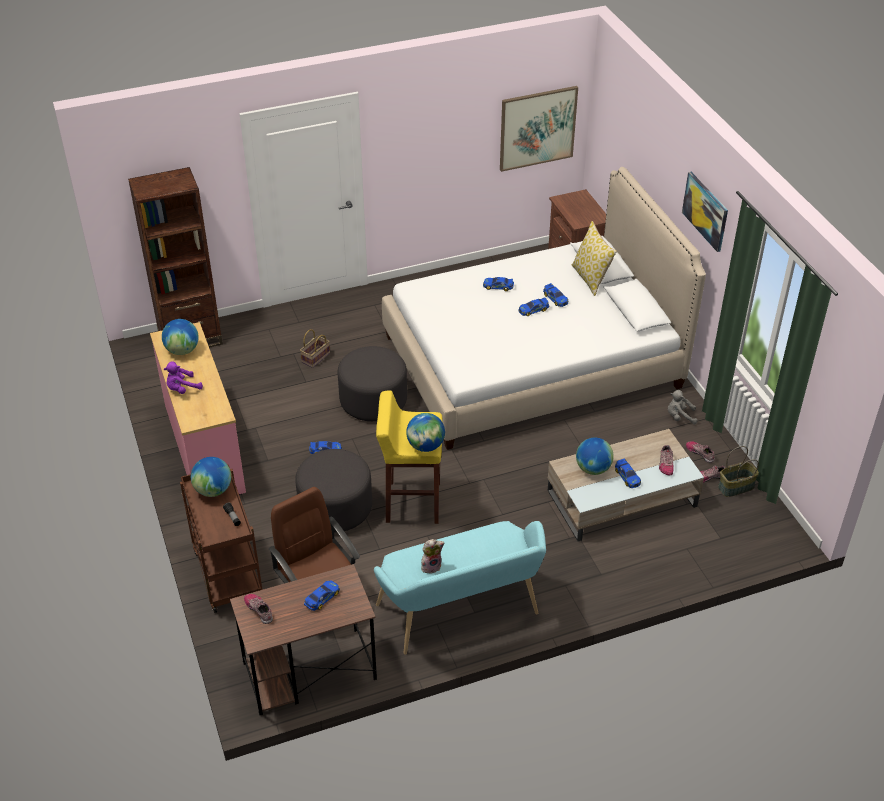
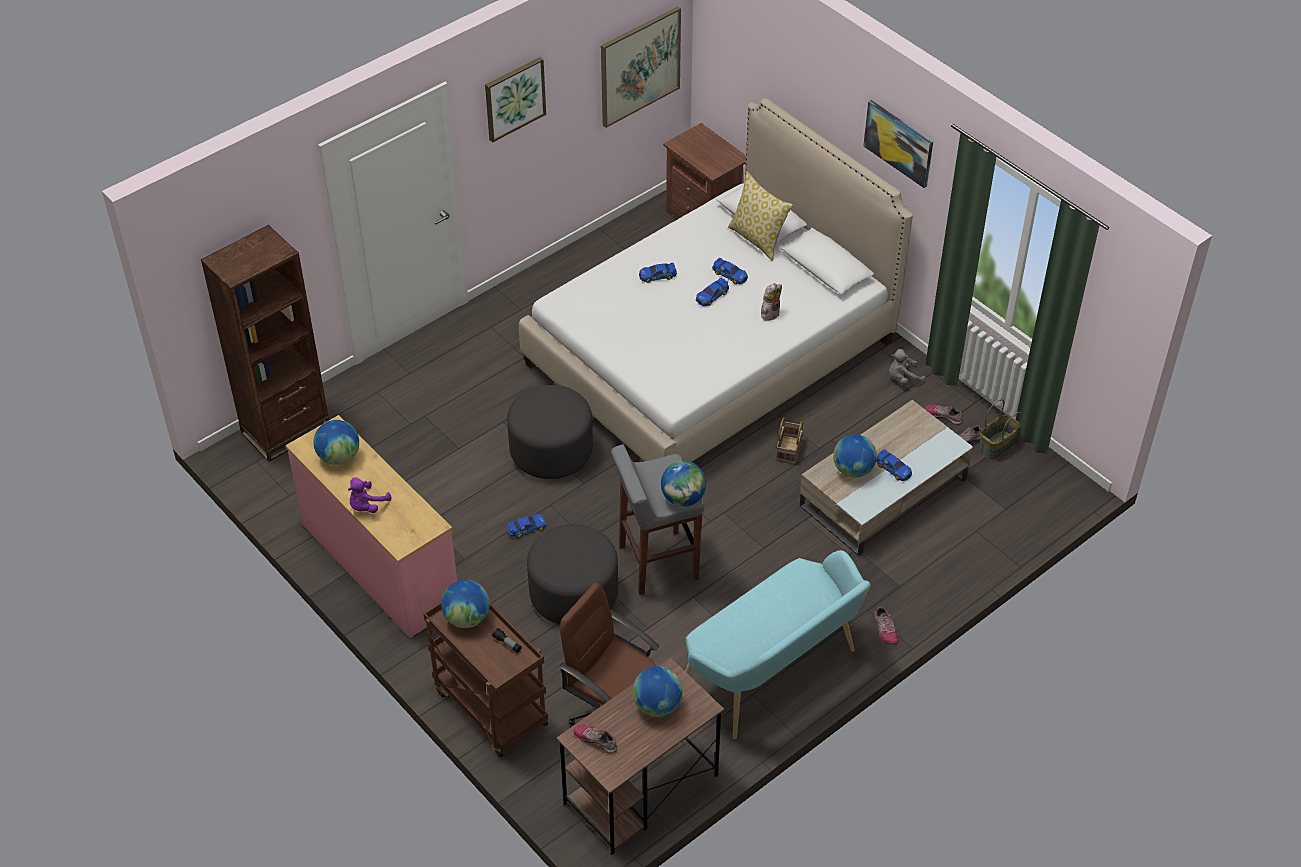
camera: 20 degrees left, 5 degrees up
basket [300,329,330,368] -> basket moved to [776,417,804,464]
toy car [304,580,340,611] -> globe [633,666,683,717]
yellow stool [376,390,443,524] -> grey stool [611,444,704,595]
plush toy [421,539,444,573] -> plush toy moved to [761,283,782,321]
shoe [659,445,674,476] -> shoe moved to [875,607,898,645]
none -> picture [485,57,546,142]

